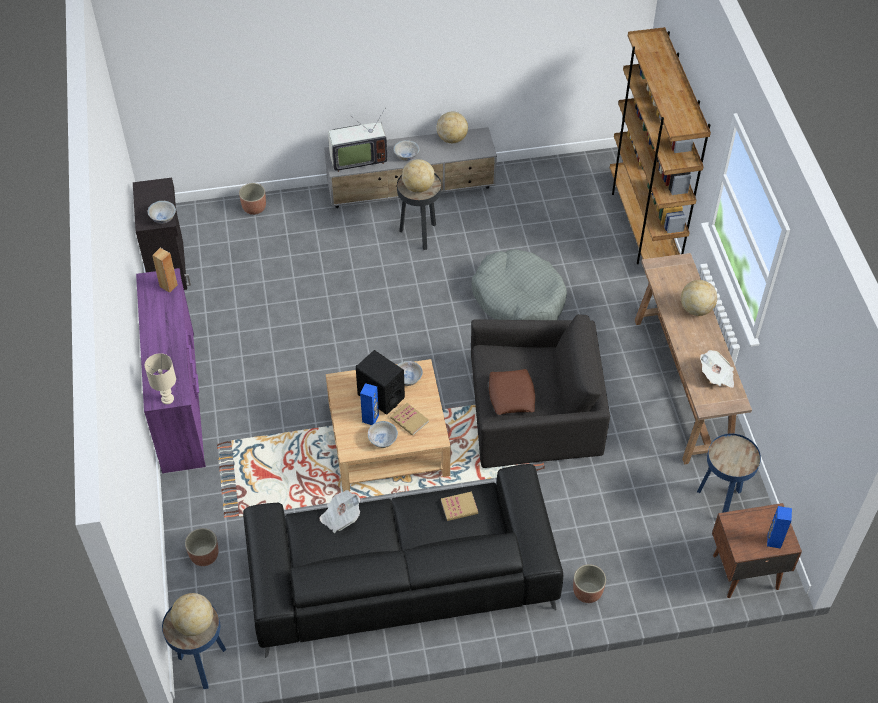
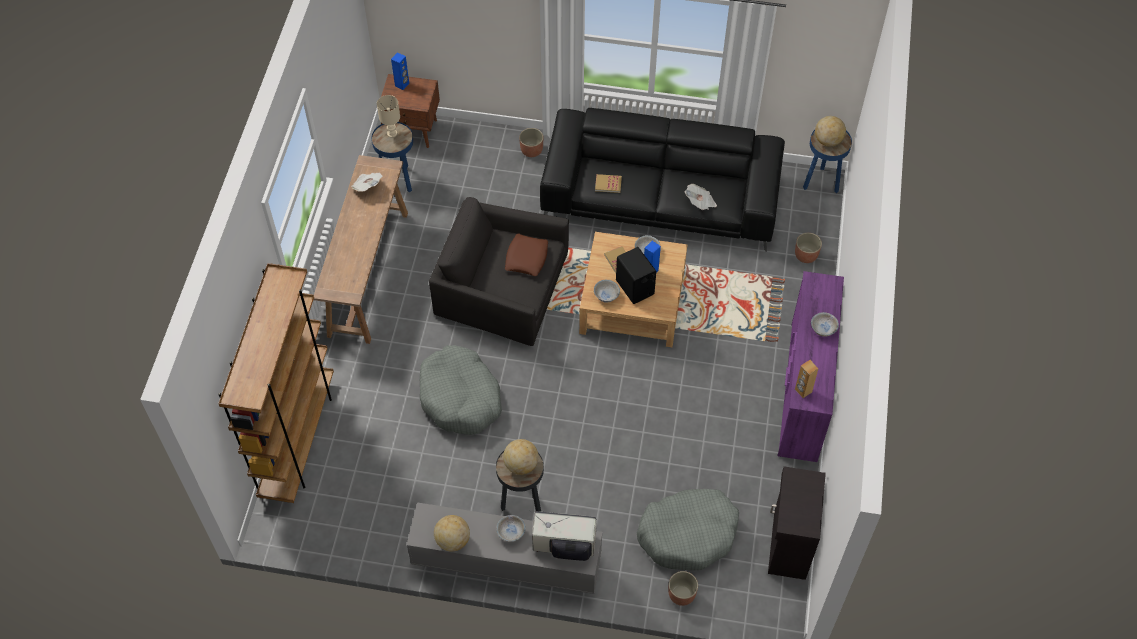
camera: 160 degrees left, 5 degrees up
beige table lamp [145,353,176,404] -> beige table lamp moved to [377,95,400,138]
white bowl [148,201,176,224] -> white bowl moved to [811,312,839,337]
globe [681,280,717,316] -> none
none -> grey dog bed [637,489,739,571]

